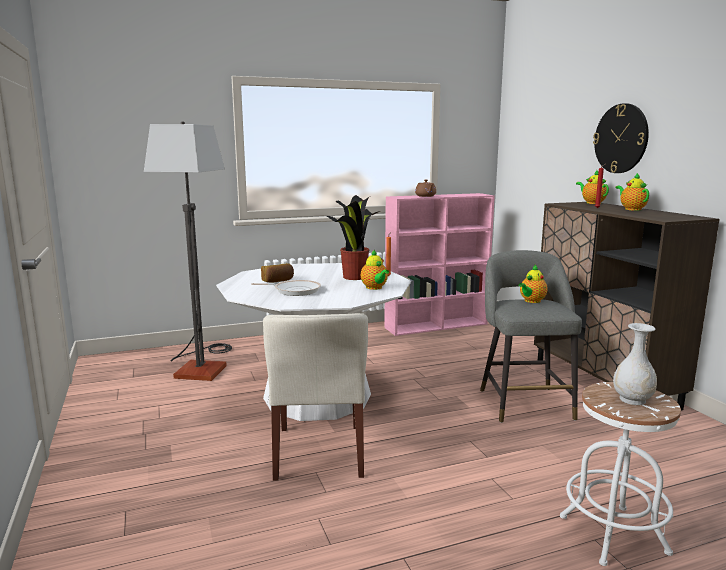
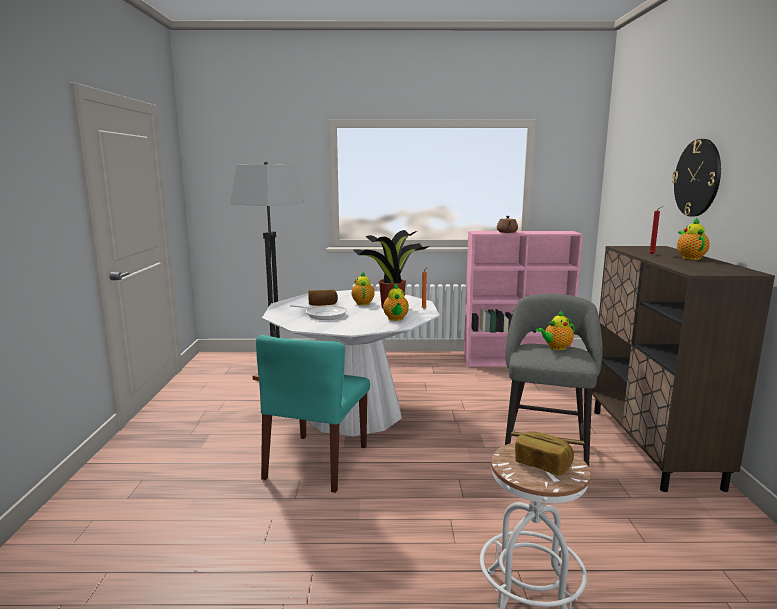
camera: 20 degrees right, 0 degrees up
beige chair [263,313,368,481] -> turquoise chair [256,335,370,493]
teapot [576,170,609,204] -> teapot moved to [352,272,375,305]
white vase [613,323,657,405] -> bread [515,432,574,476]

